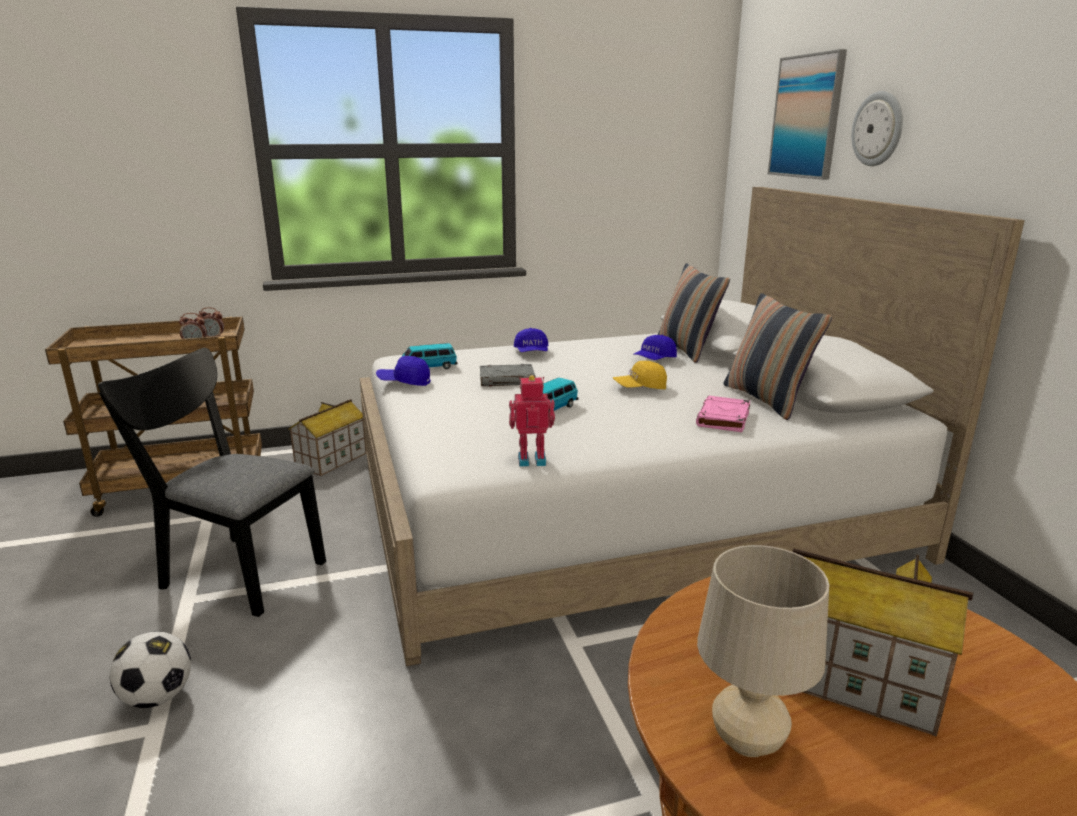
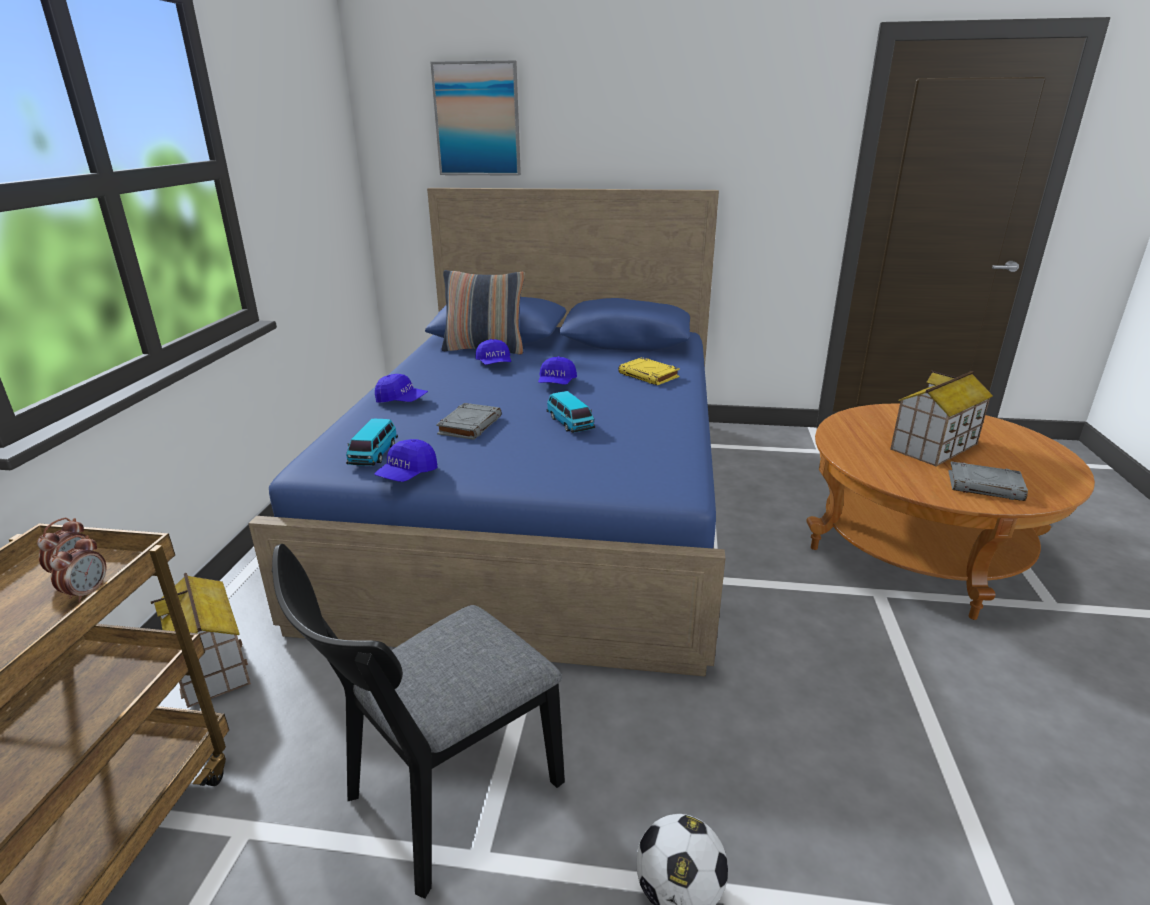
camera: 65 degrees left, 5 degrees up
white bed [360,187,1025,666] -> blue bed [248,188,725,677]
toy robot [509,375,555,467] -> none
yellow cap [613,361,667,389] -> blue cap [538,356,577,385]
pink book [696,396,750,432] -> yellow book [618,357,680,385]
beige table lamp [697,545,829,757] -> grey book [948,462,1028,501]
pillow [723,293,832,420] -> none
wall clock [851,91,903,166] -> none

